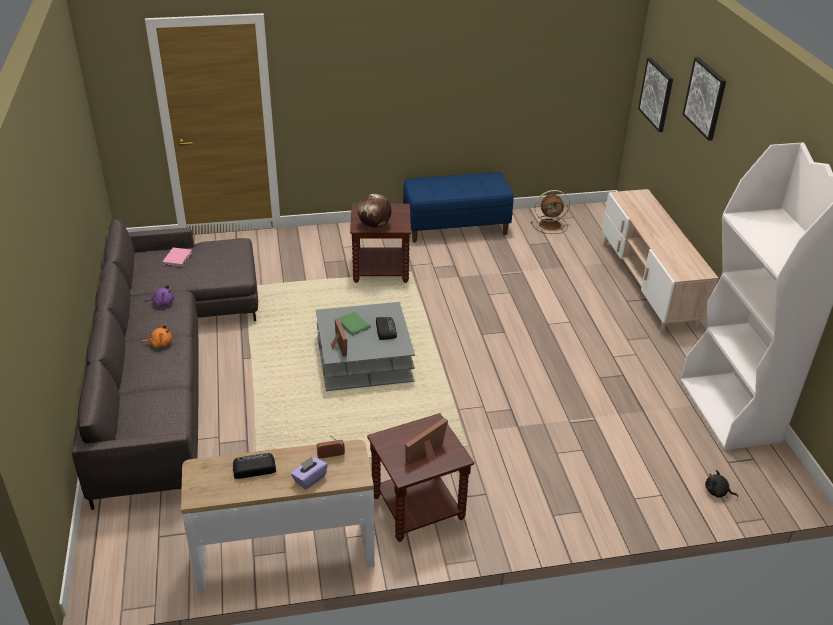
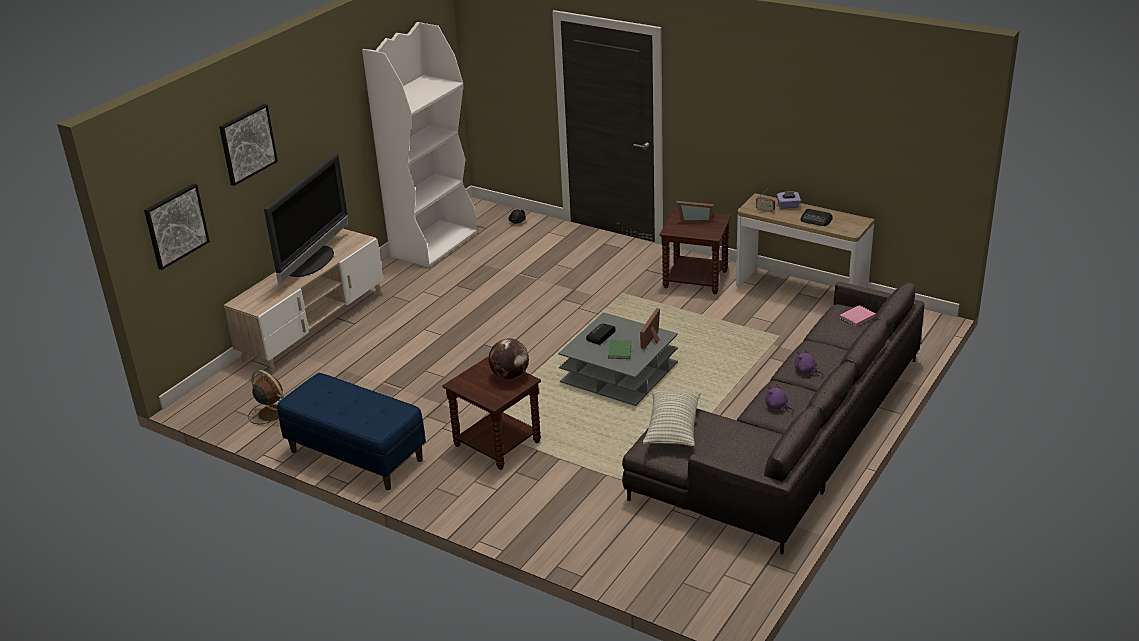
camera: 135 degrees left, 5 degrees down
orange plush toy [141,324,172,348] -> purple plush toy [794,349,823,375]
pink book [162,247,192,267] -> pink book moved to [840,305,876,327]
none -> television [264,154,348,284]
none -> pillow [643,389,701,446]

